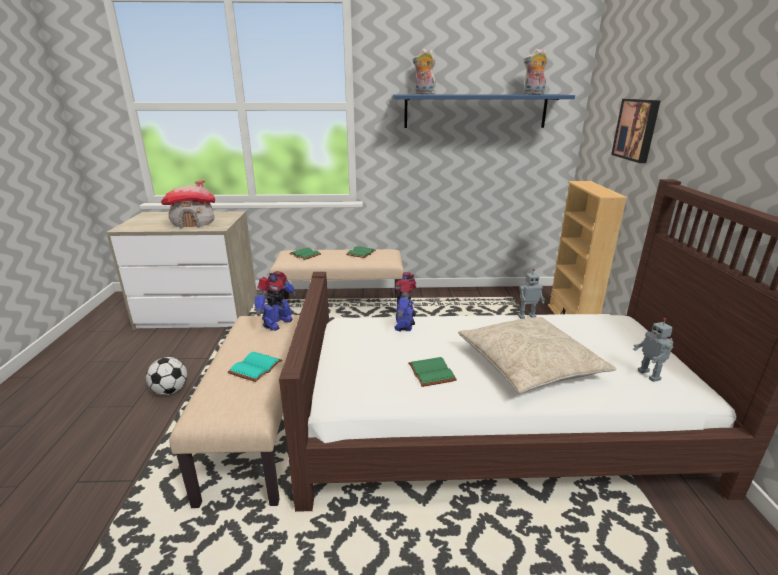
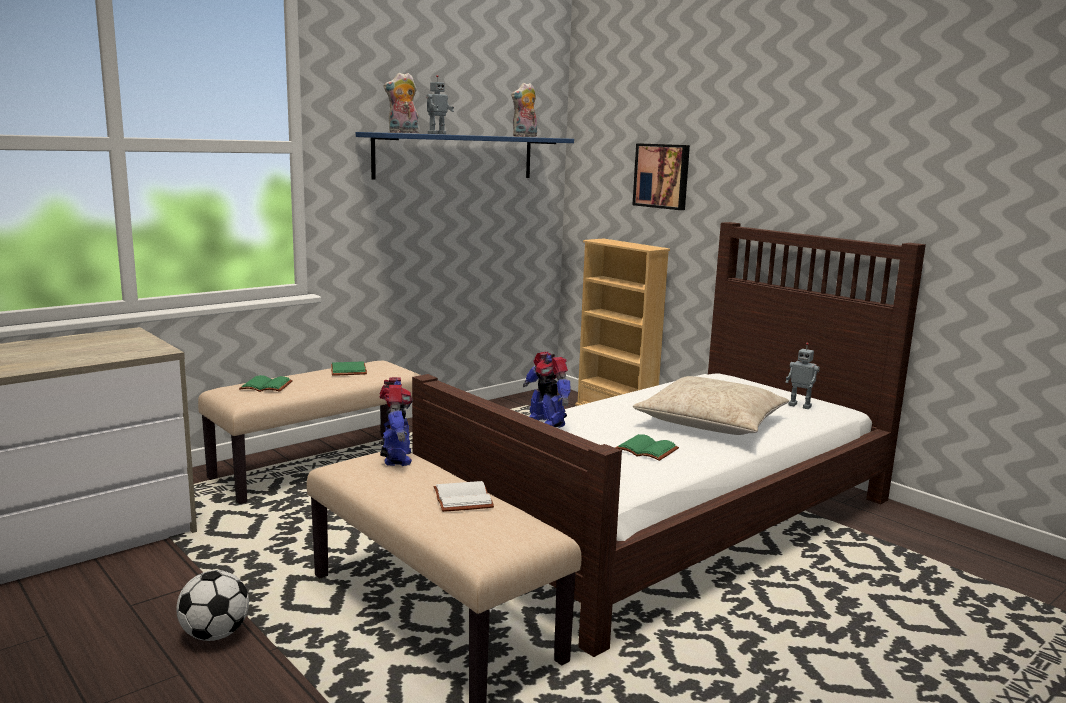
camera: 40 degrees left, 10 degrees down
toy house [161,180,215,228] -> none
turquoise book [228,351,282,382] -> white book [433,481,494,512]
toy robot [518,269,545,319] -> toy robot moved to [426,75,454,134]

